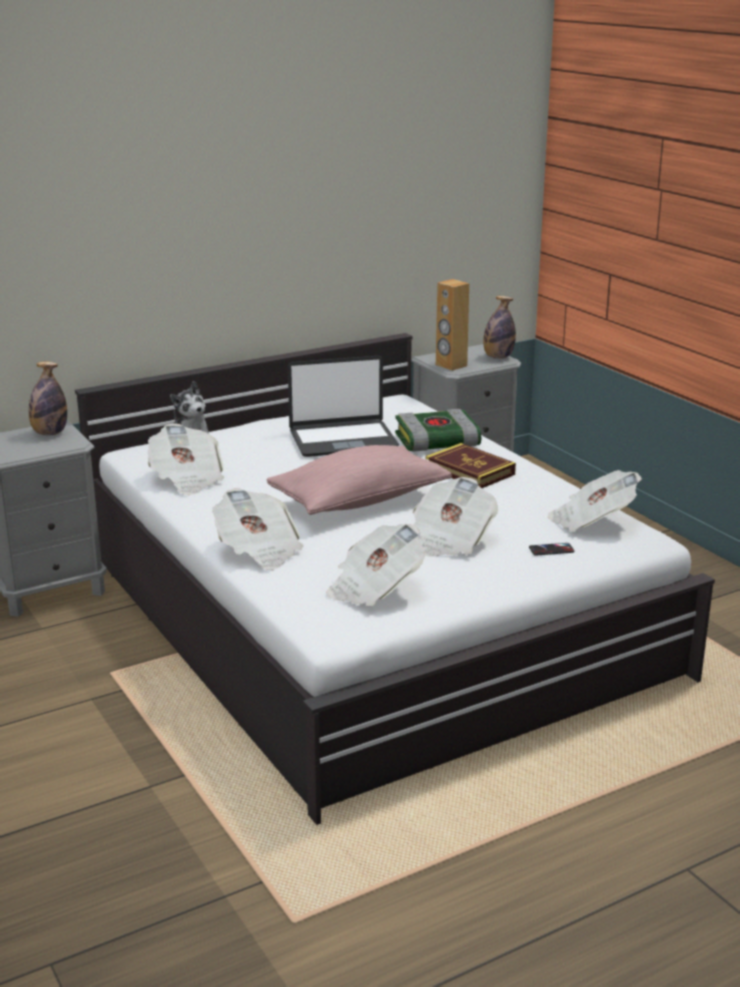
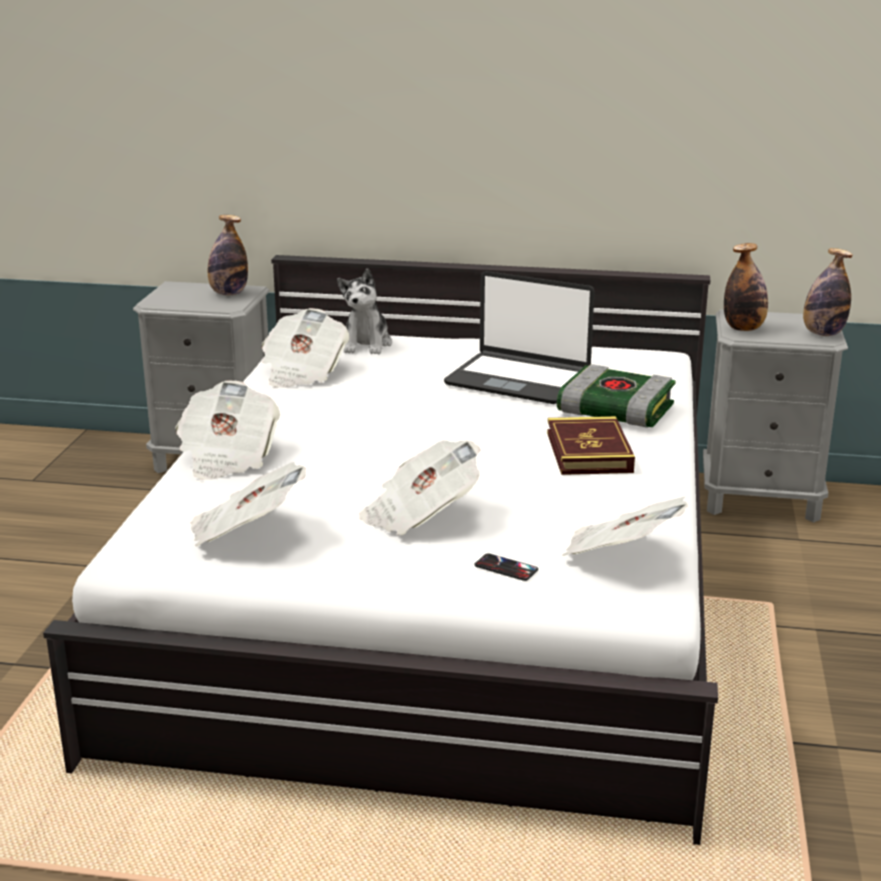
camera: 40 degrees right, 0 degrees up
pink pillow [266,445,452,515] -> none
brown speaker [436,279,469,371] -> bottle [724,243,768,331]

